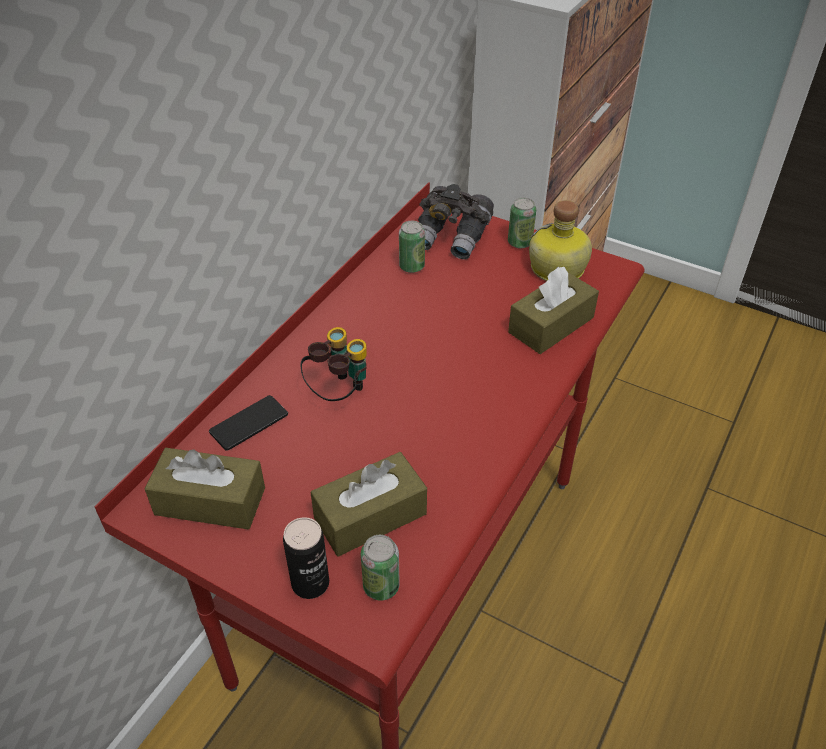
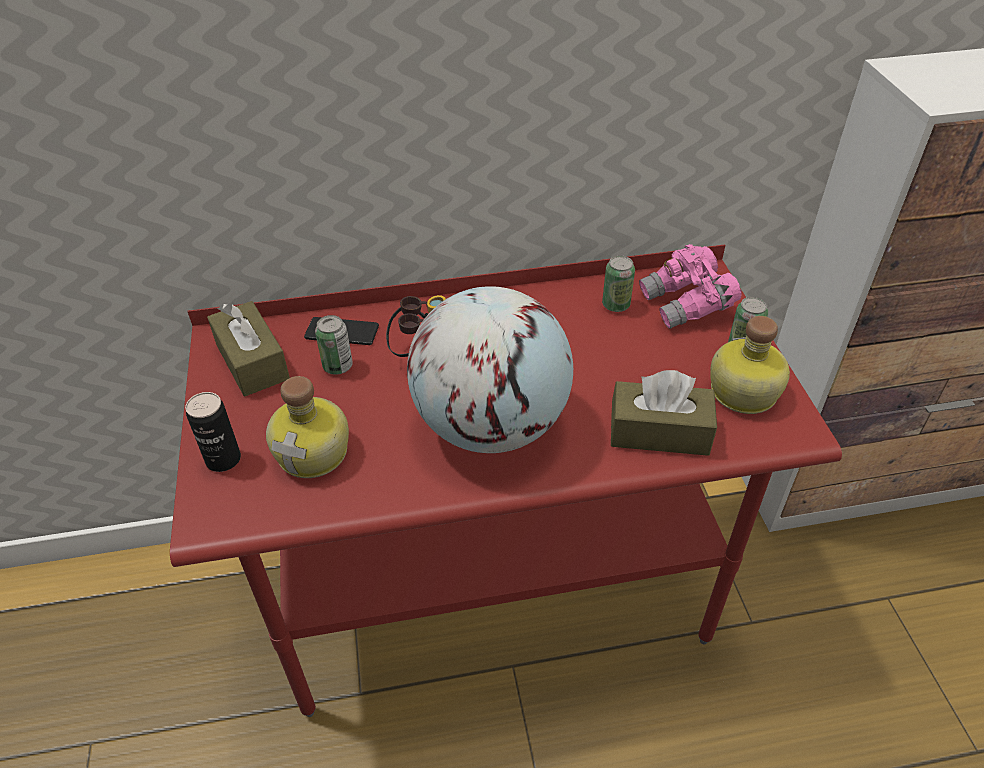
camera: 50 degrees right, 0 degrees up
brown tissue box [310,452,427,557] -> bottle [266,376,349,478]
can [361,535,400,601] -> can moved to [315,315,353,375]
grey binoculars [418,184,494,259] -> pink binoculars [639,244,742,329]
none -> globe [407,286,573,453]

